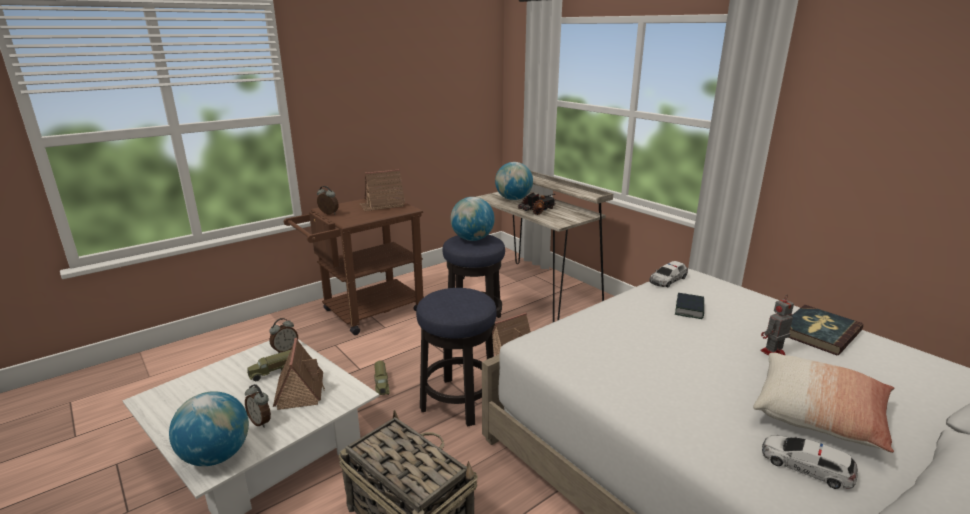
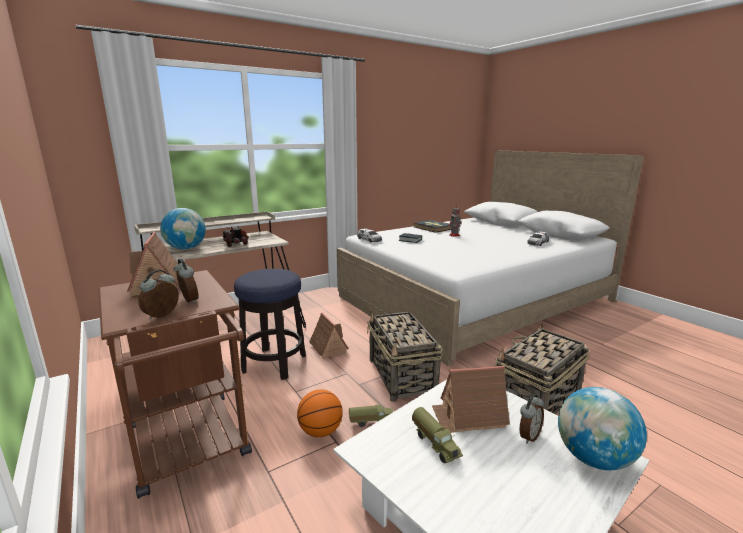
camera: 85 degrees left, 5 degrees down
alarm clock [269,318,298,353] -> alarm clock moved to [174,259,199,304]
stool [416,288,497,427] -> basket [367,312,442,402]
globe [451,197,494,241] -> none
pillow [753,353,894,453] -> none
none -> basketball [297,389,343,437]

